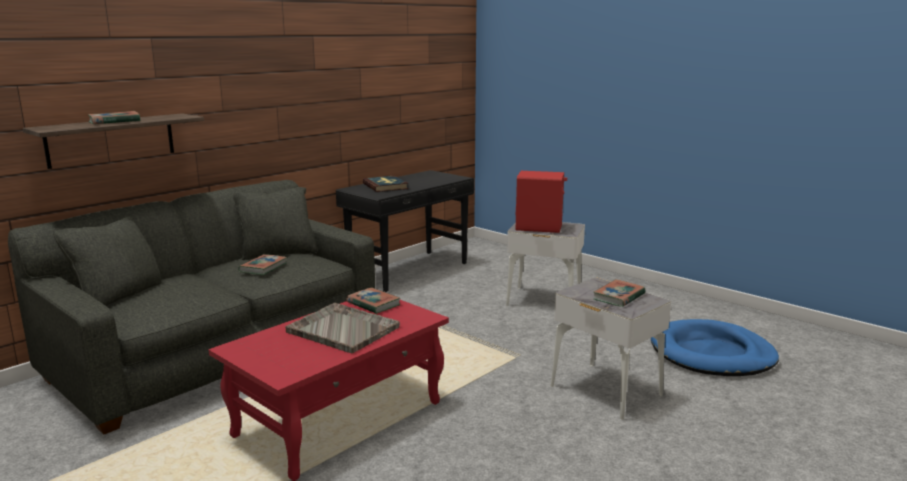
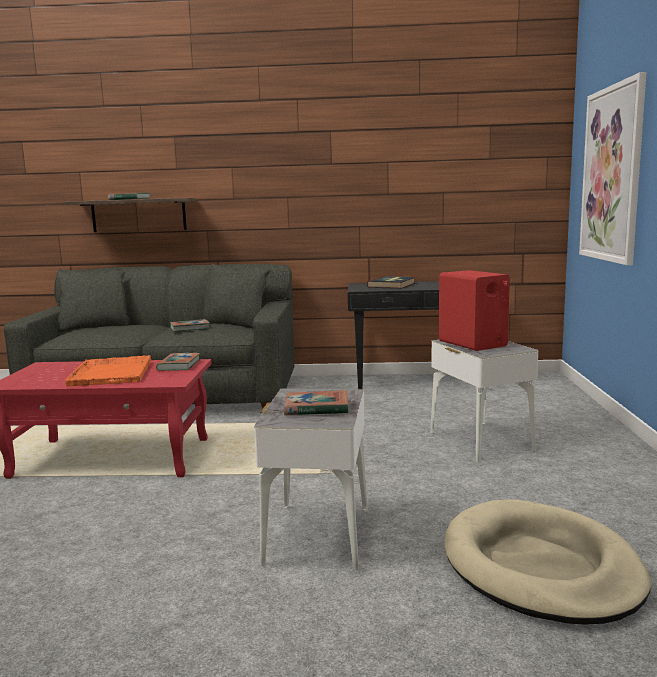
camera: 50 degrees right, 5 degrees down
grey tray [285,303,400,353] -> orange tray [65,355,151,386]
blue dog bed [651,319,779,376] -> beige dog bed [444,499,651,625]
none -> picture [579,72,646,265]

